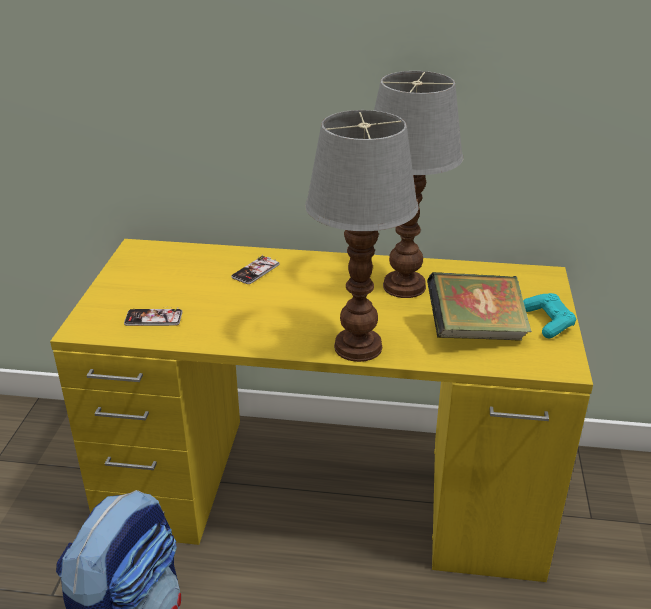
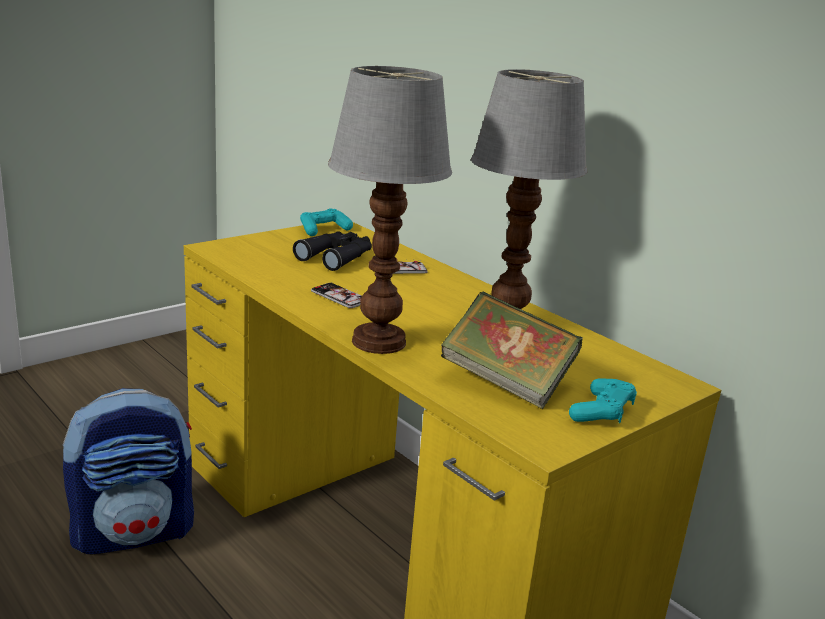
camera: 40 degrees right, 10 degrees down
phone [124,308,183,326] -> phone moved to [311,283,362,308]
none -> black binoculars [293,231,372,271]
none -> turquoise game controller [300,208,353,236]

